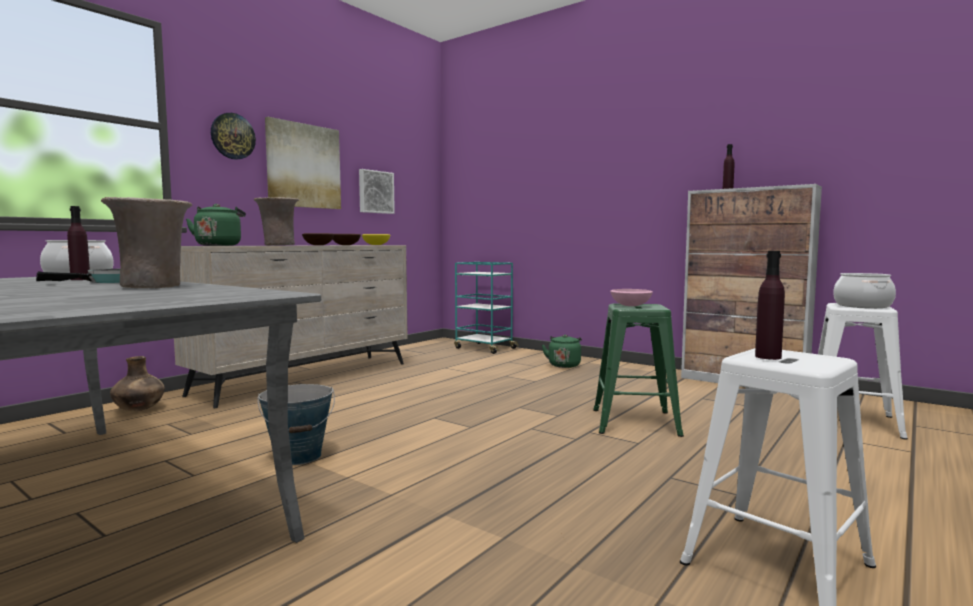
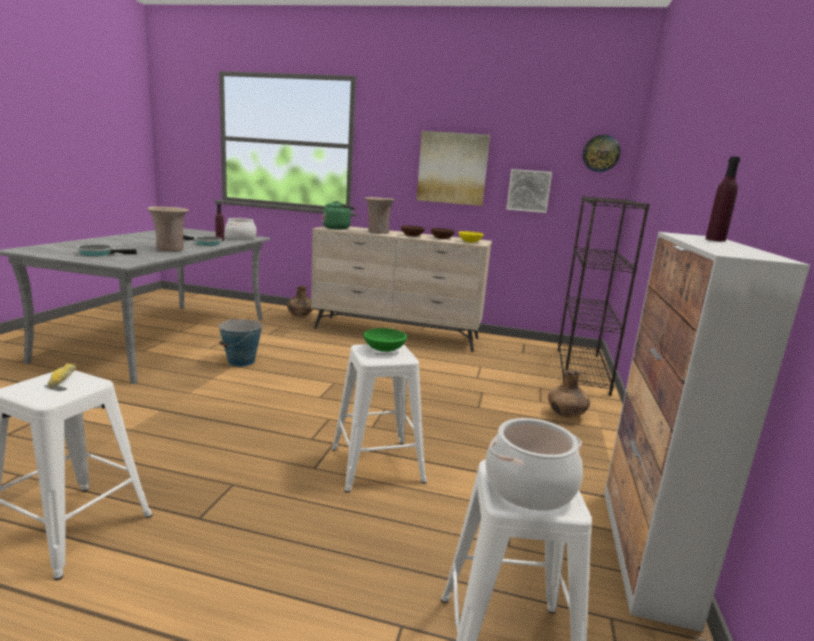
camera: 65 degrees right, 10 degrees up
wall clock [211,113,256,160] -> wall clock moved to [582,135,621,172]
turquoise cart [454,262,519,354] -> black bookcase [558,196,650,396]
green kettle [542,335,582,368] -> brown vase [548,370,590,418]
green stool [593,304,684,437] -> white stool [331,344,427,493]
pink bowl [610,289,653,306] -> green bowl [364,328,407,352]
purple bottle [755,251,785,360] -> bread [48,364,76,387]
none -> frying pan [77,244,137,256]

